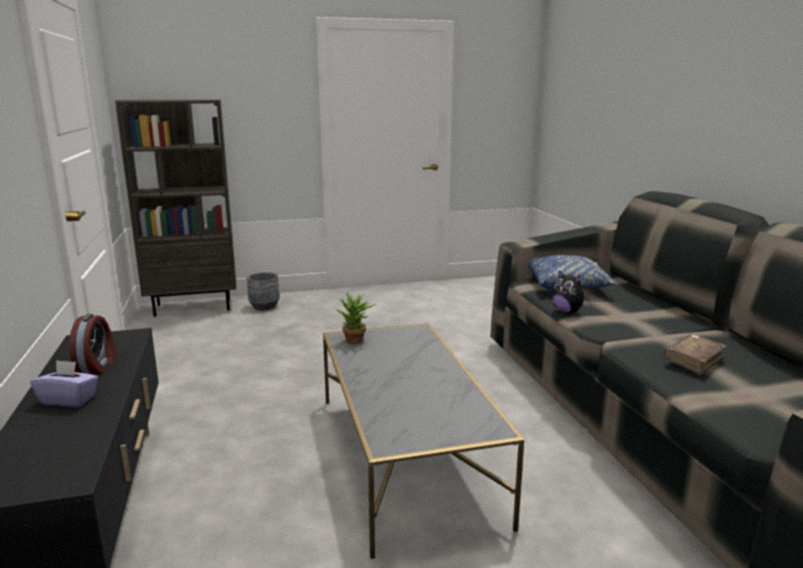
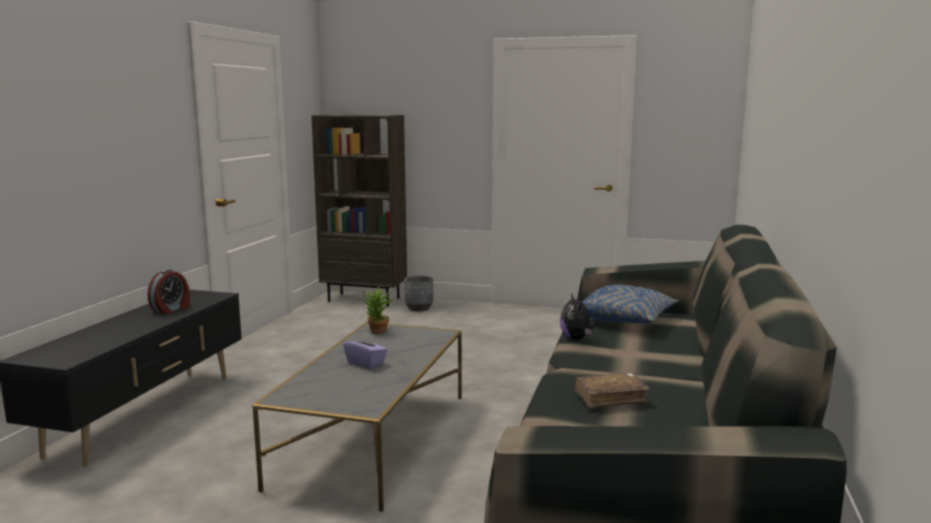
camera: 30 degrees right, 5 degrees down
purple tissue box [30,360,98,407] -> purple tissue box moved to [343,332,387,369]

